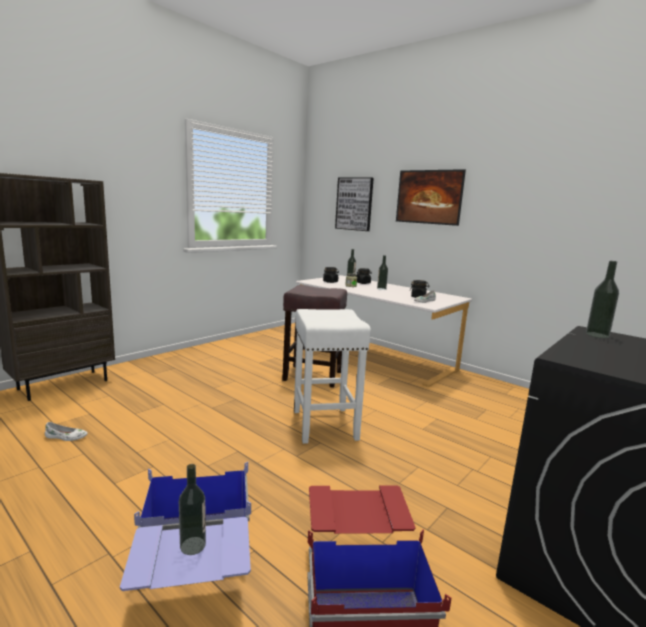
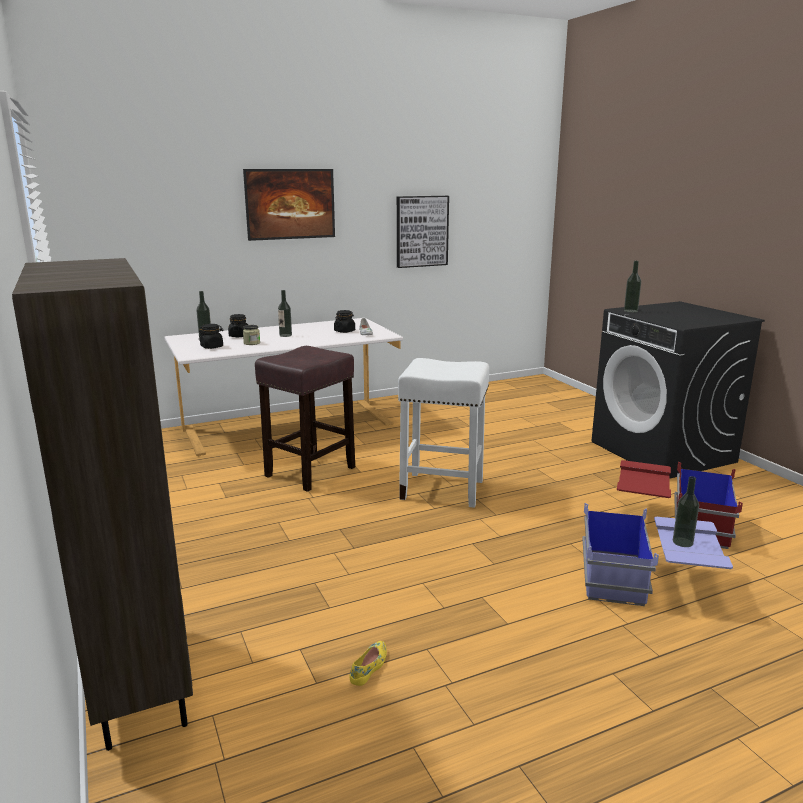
camera: 65 degrees left, 5 degrees up
white shoe [45,422,88,441] -> yellow shoe [350,641,387,686]
picture [335,177,374,231] -> picture moved to [397,196,449,268]

